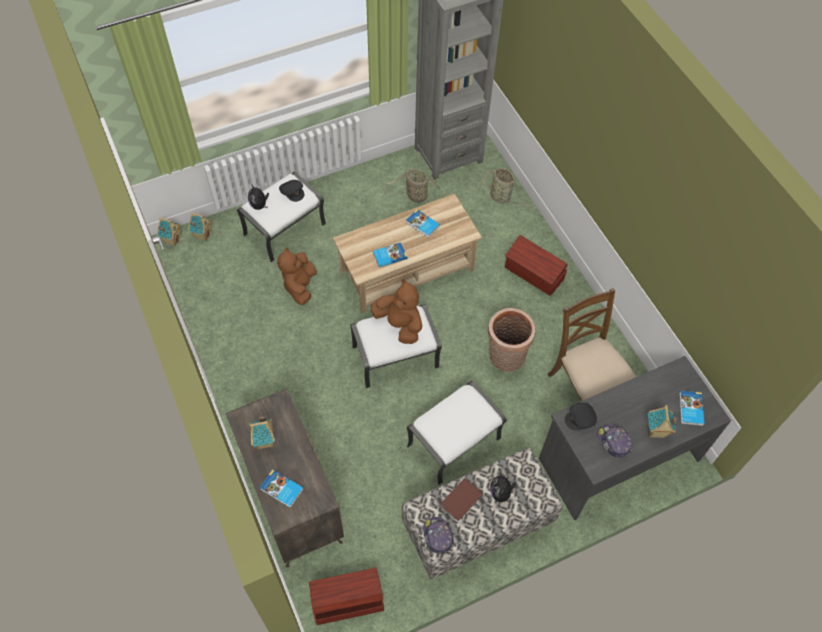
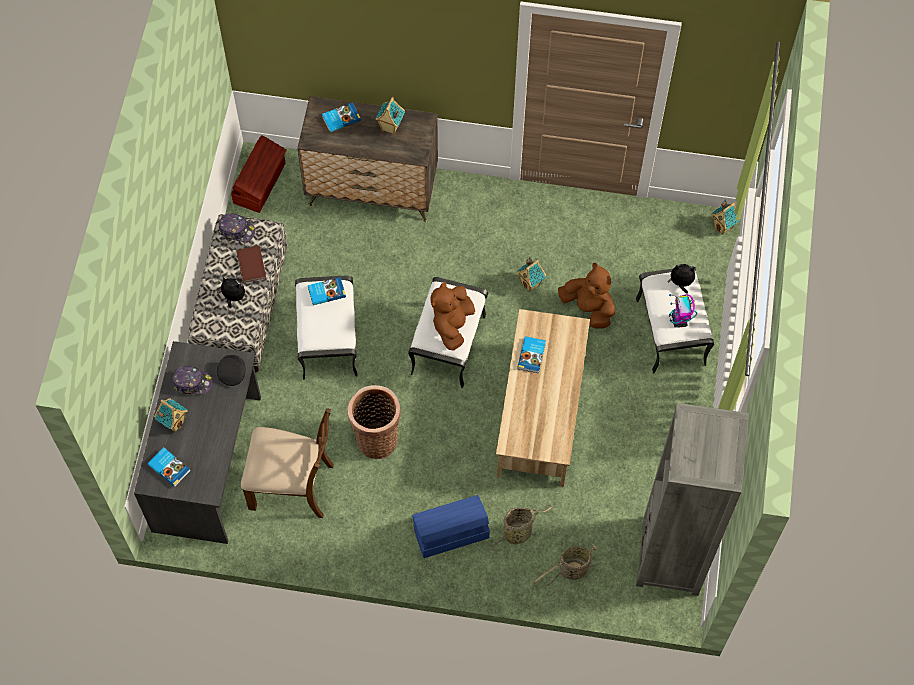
camera: 125 degrees right, 5 degrees up
toy house [188,213,212,241] -> toy house moved to [516,257,547,292]
black cap [279,180,304,202] -> toy robot [669,294,697,328]
brown plush toy [371,279,422,344] -> brown plush toy turned 120 degrees clockwise [430,282,475,351]
basket [385,169,440,203] -> basket moved to [493,505,553,559]
book [406,209,440,238] -> book moved to [308,277,346,305]
brown storage box [505,235,567,296] -> blue storage box [412,495,490,558]

